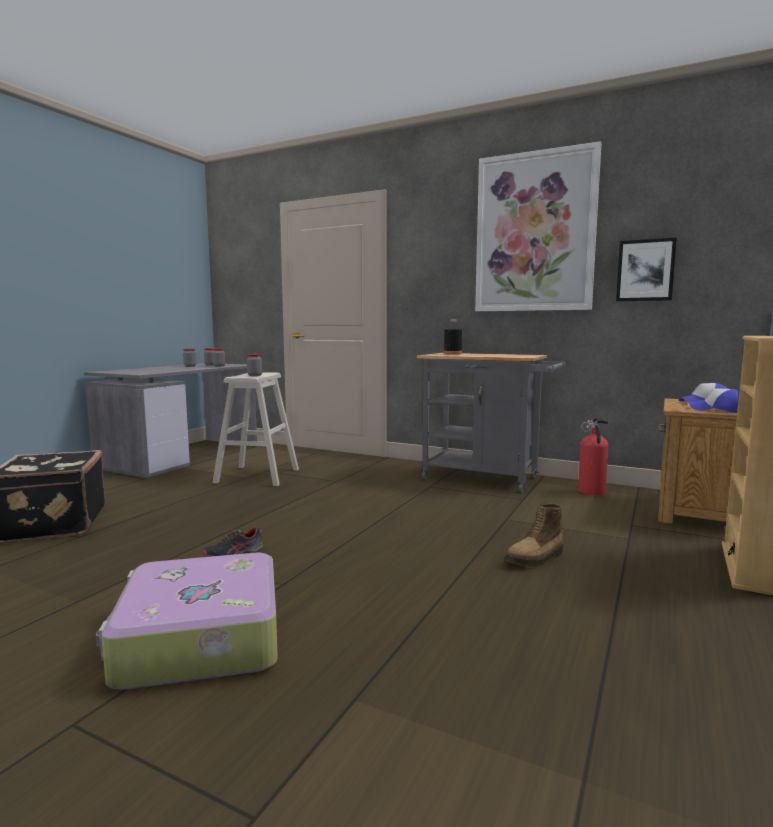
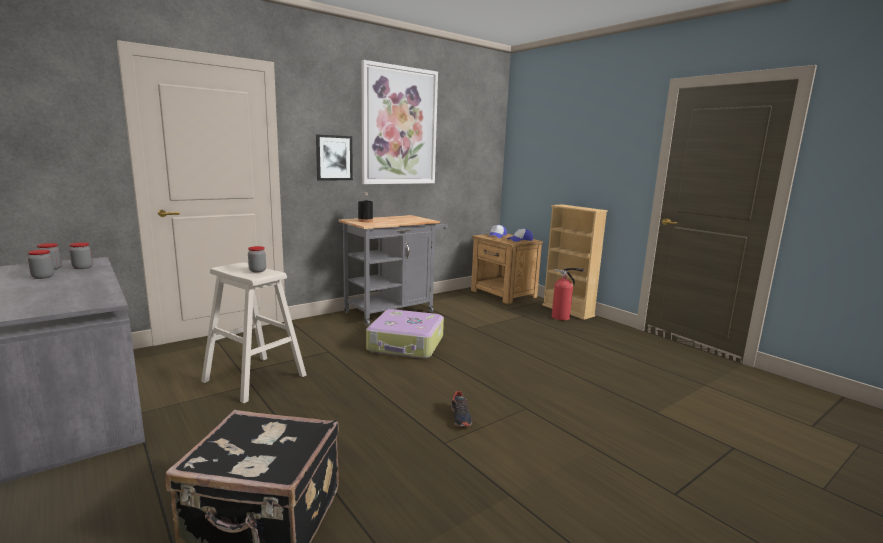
camera: 65 degrees left, 5 degrees up
suitcase [96,553,278,690] -> suitcase moved to [366,309,444,359]
boot [505,503,563,567] -> none
fire extinguisher [578,418,609,495] -> fire extinguisher moved to [552,268,585,320]
picture [616,237,677,301] -> picture moved to [316,134,353,181]

